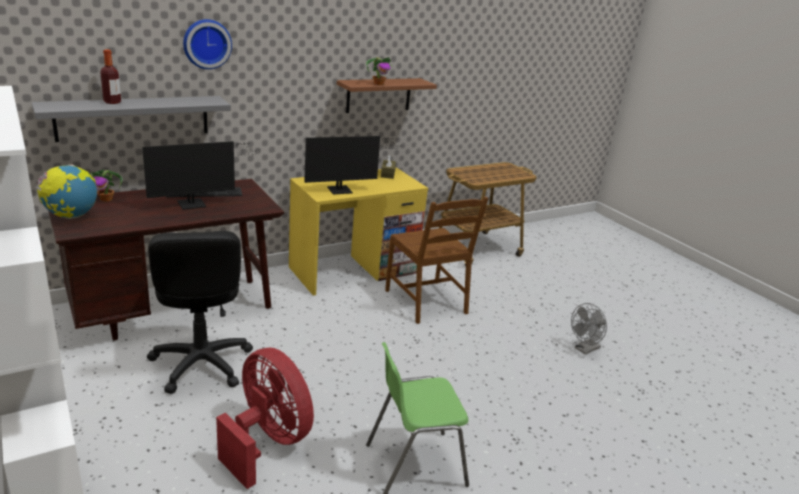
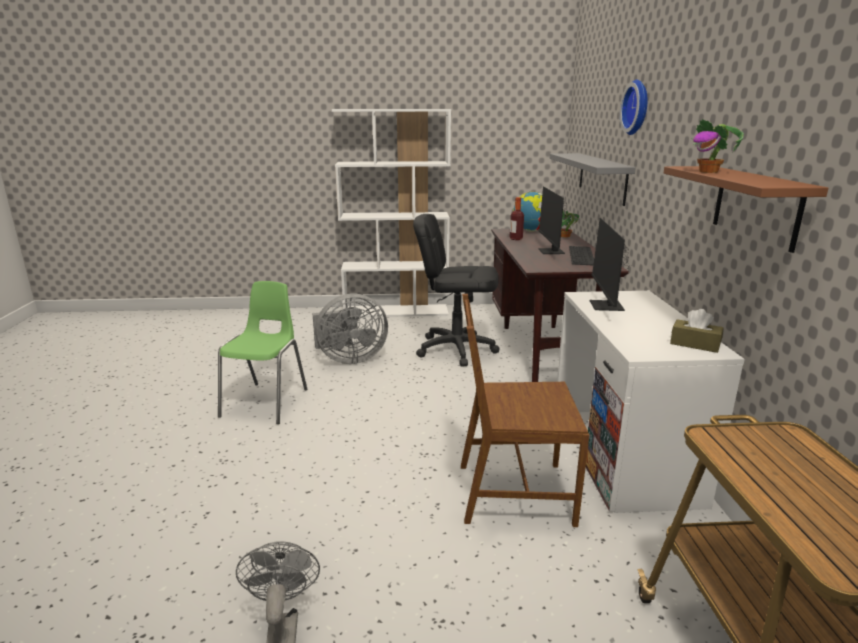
camera: 120 degrees right, 5 degrees down
bottle [100,50,121,104] -> bottle moved to [509,197,524,240]
red fan [216,348,314,489] -> grey fan [312,294,388,364]
yellow desk [289,168,428,296] -> white desk [557,291,745,513]

